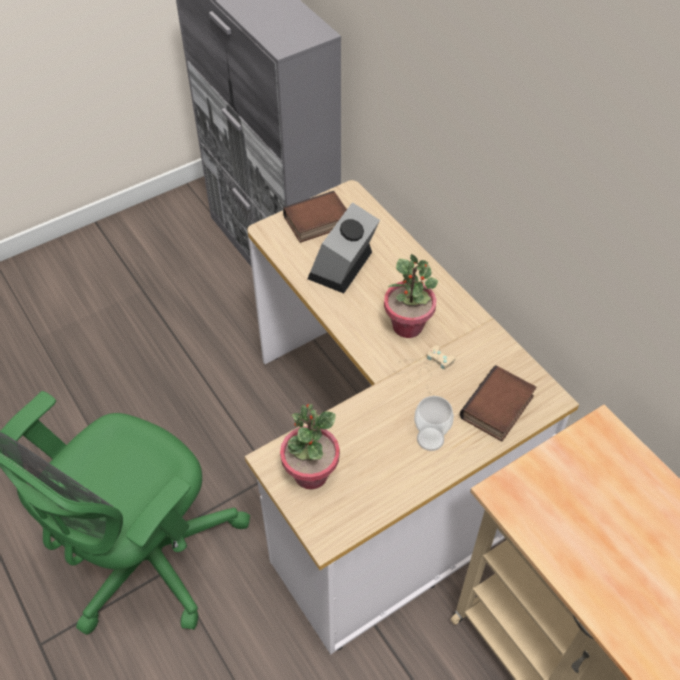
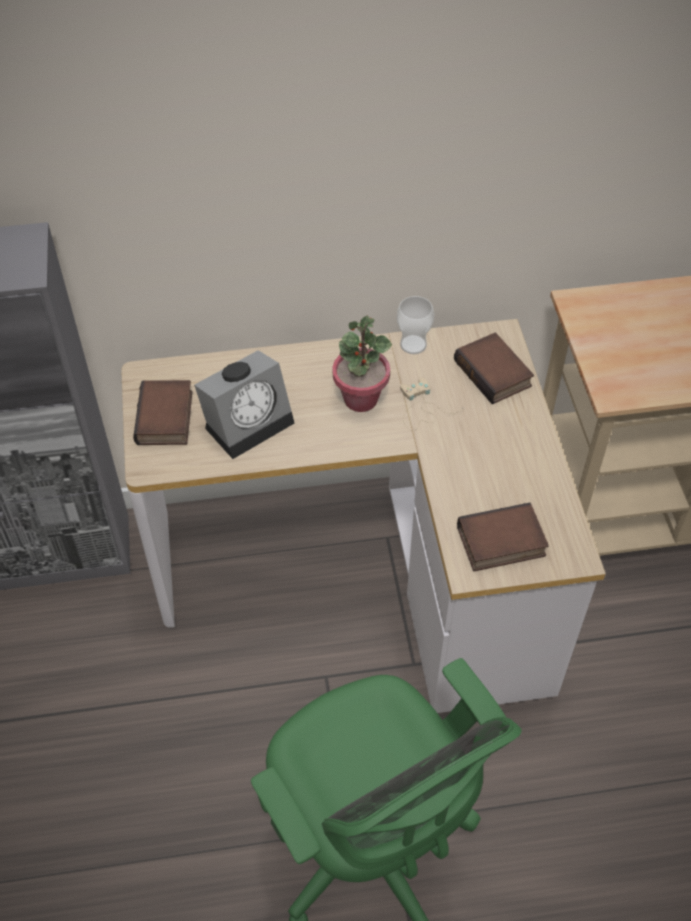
camera: 65 degrees left, 0 degrees up
potted plant [280,404,340,489] -> book [457,503,549,571]
alarm clock [308,202,380,293] -> alarm clock turned 90 degrees counterclockwise [194,350,294,459]
cup [414,396,454,451] -> cup moved to [397,296,434,354]

